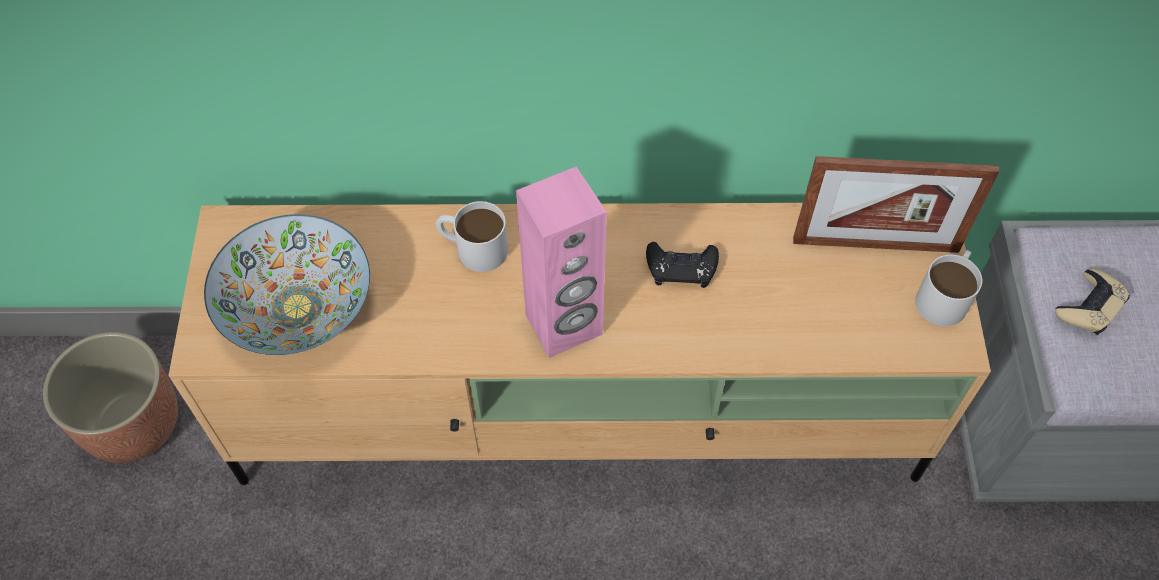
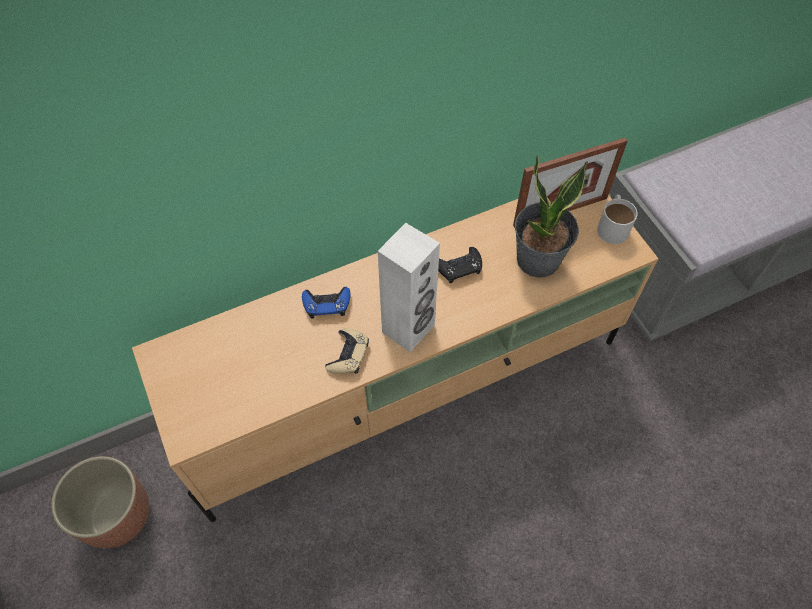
camera: 25 degrees left, 0 degrees up
bowl [204,214,370,355] -> none
white mug [436,201,508,272] -> blue game controller [302,287,351,318]
pink speaker [516,167,607,358] -> white speaker [378,223,440,352]
beige game controller [1055,269,1130,335] -> beige game controller moved to [325,328,369,374]
none -> potted plant [515,155,588,278]

